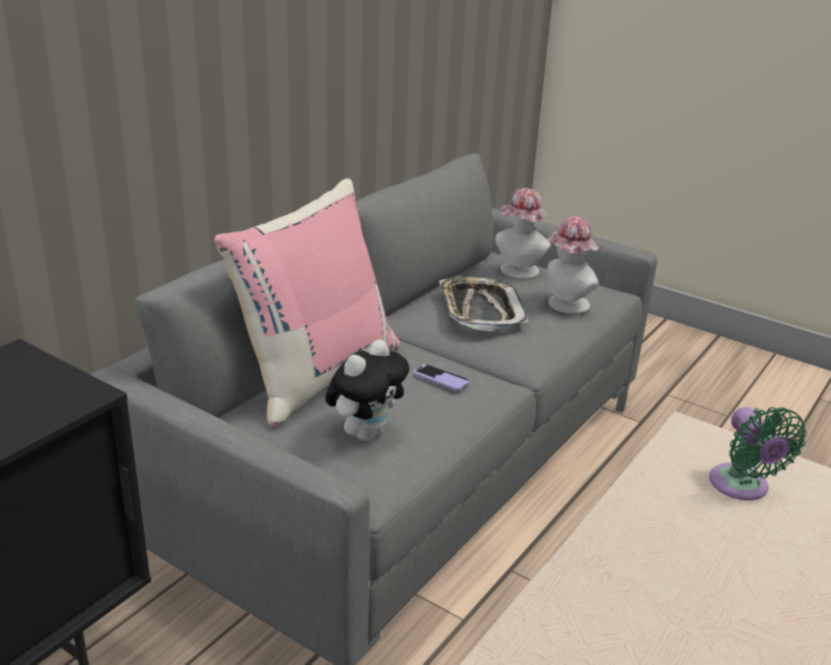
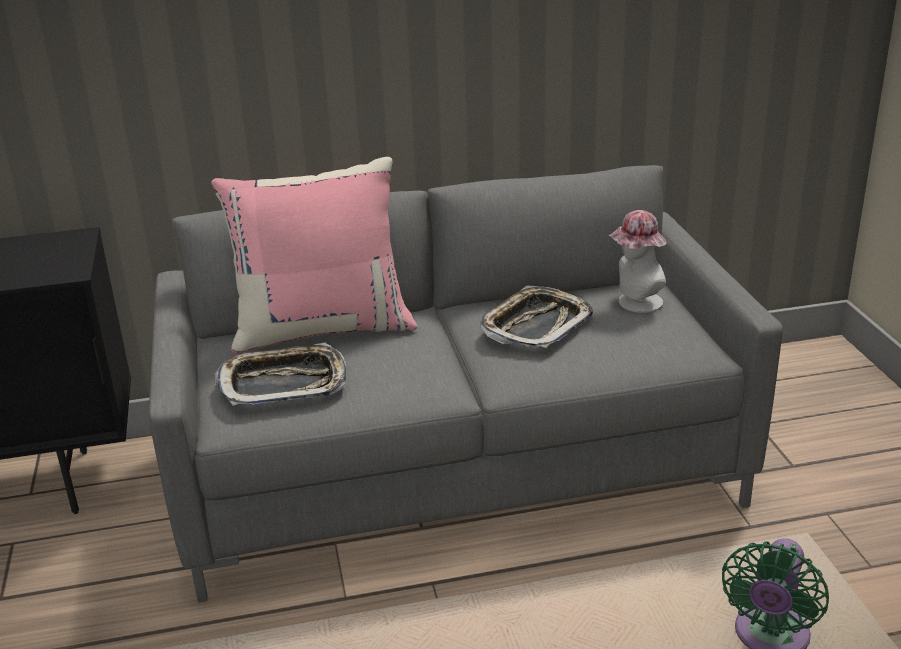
camera: 45 degrees right, 0 degrees up
plush toy [325,339,410,441] -> tray [215,342,347,406]
phone [413,364,470,391] -> none
hat [546,217,599,314] -> none

